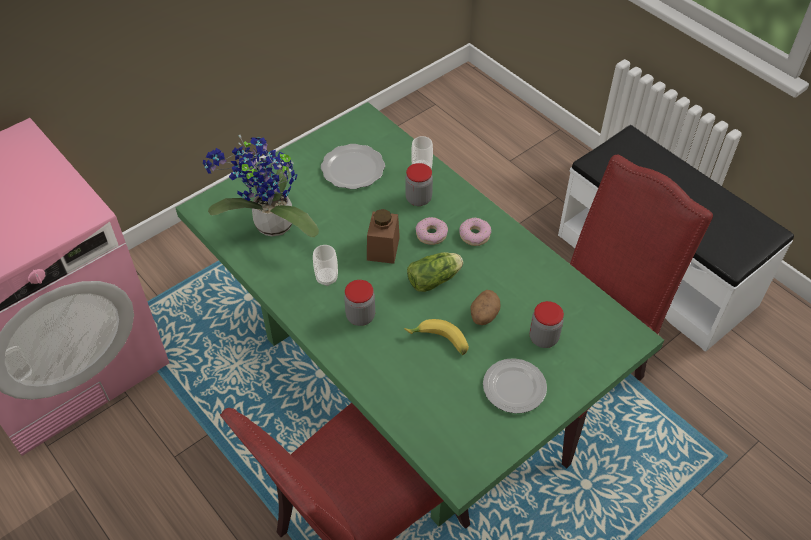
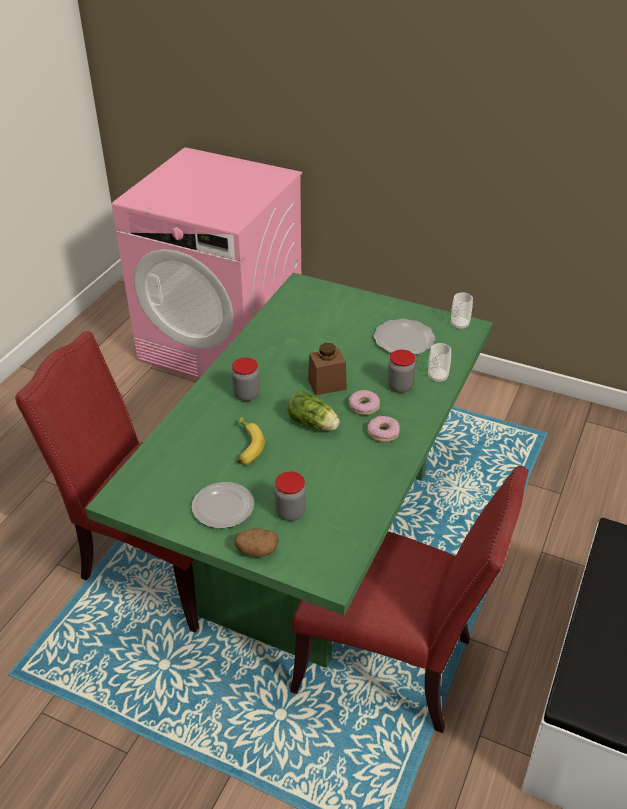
camera: 65 degrees right, 10 degrees down
potted plant [203,135,319,237] -> none
cup [313,245,338,286] -> cup moved to [451,292,473,330]
potato [470,290,501,325] -> potato moved to [234,528,279,557]

